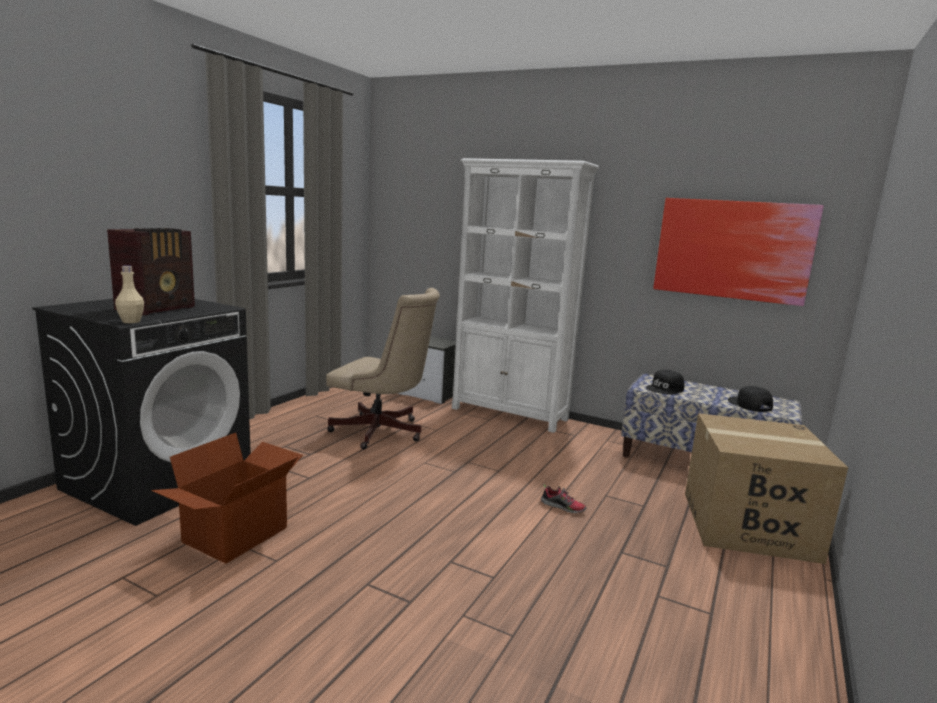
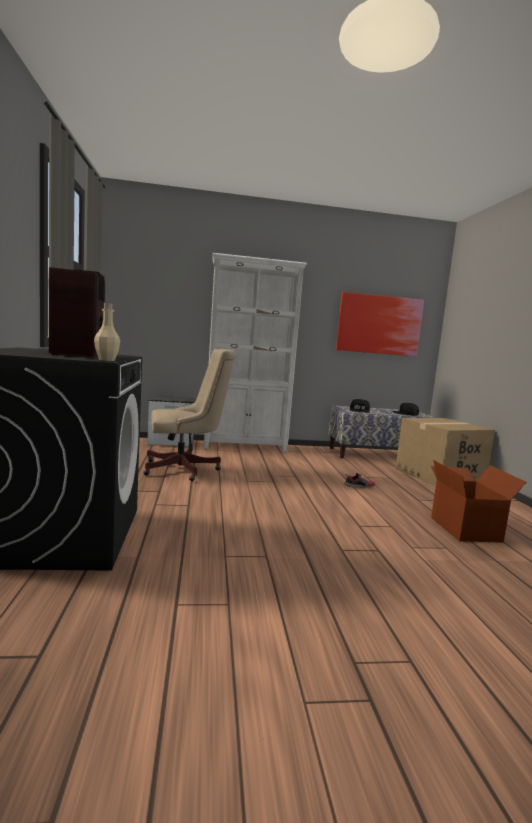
camera: 35 degrees left, 5 degrees down
cardboard box [151,433,303,564] -> cardboard box moved to [431,460,526,543]

